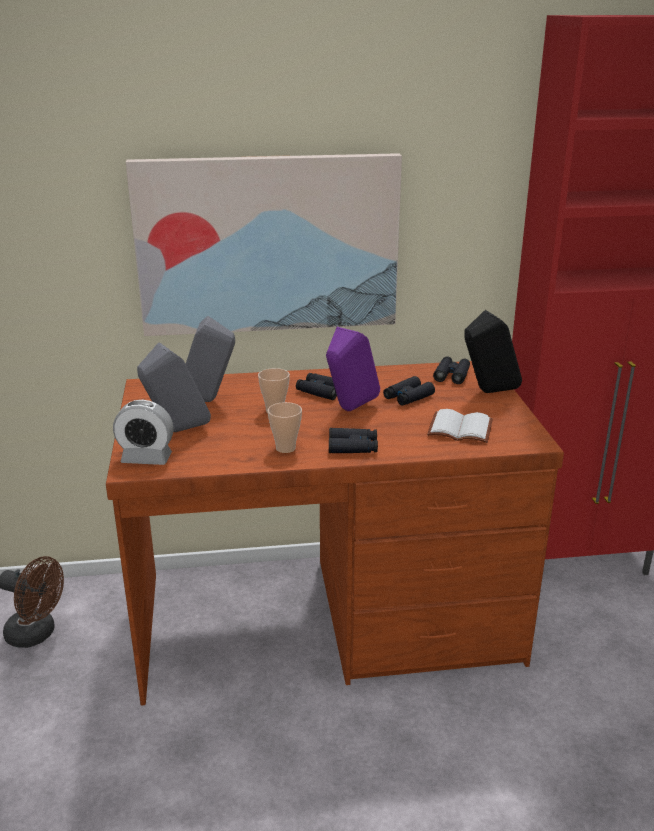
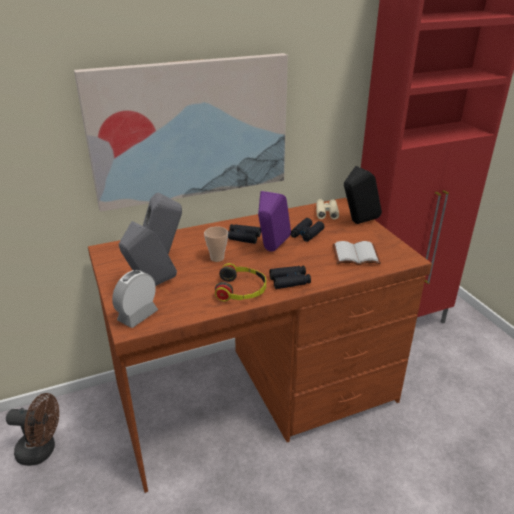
camera: 15 degrees left, 5 degrees up
alarm clock [113,400,174,465] -> alarm clock turned 135 degrees clockwise [112,270,158,328]
cup [268,402,302,453] -> headphones [215,263,266,302]
black binoculars [433,356,470,384] -> beige binoculars [316,199,339,220]

